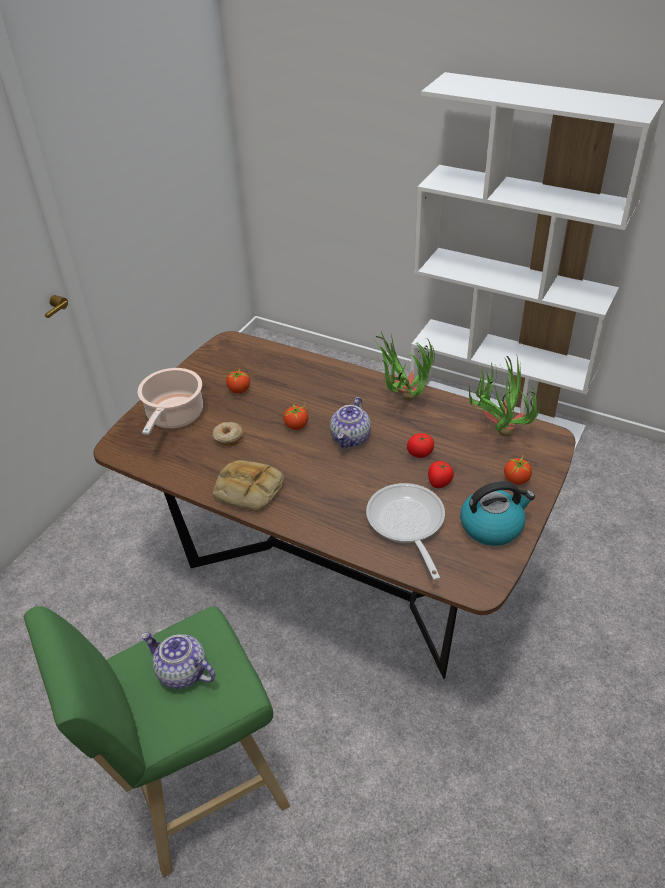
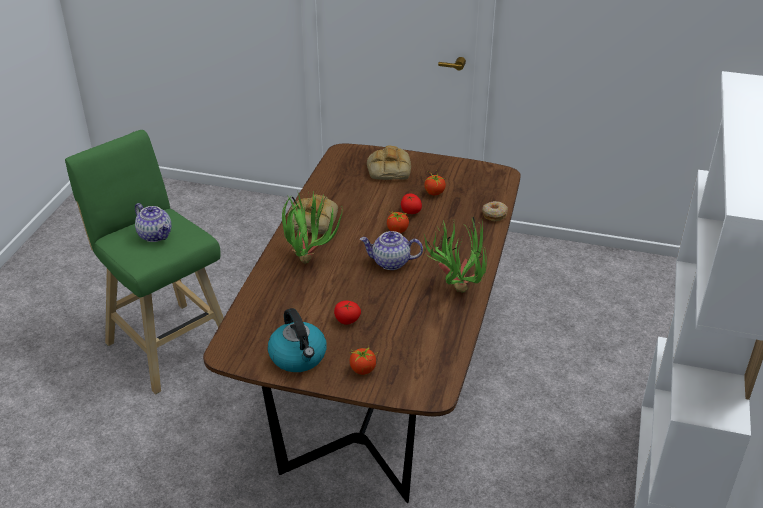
camera: 75 degrees right, 5 degrees down
cooking pot [138,368,203,435] -> bread [367,146,411,180]
teapot [141,632,216,689] -> teapot turned 120 degrees clockwise [135,203,171,242]
donut [212,422,244,447] -> donut moved to [482,201,508,221]
frying pan [366,483,445,580] -> none
tomato [407,433,434,458] -> tomato moved to [401,194,422,214]
potted plant [469,356,540,436] -> potted plant moved to [282,190,343,264]

